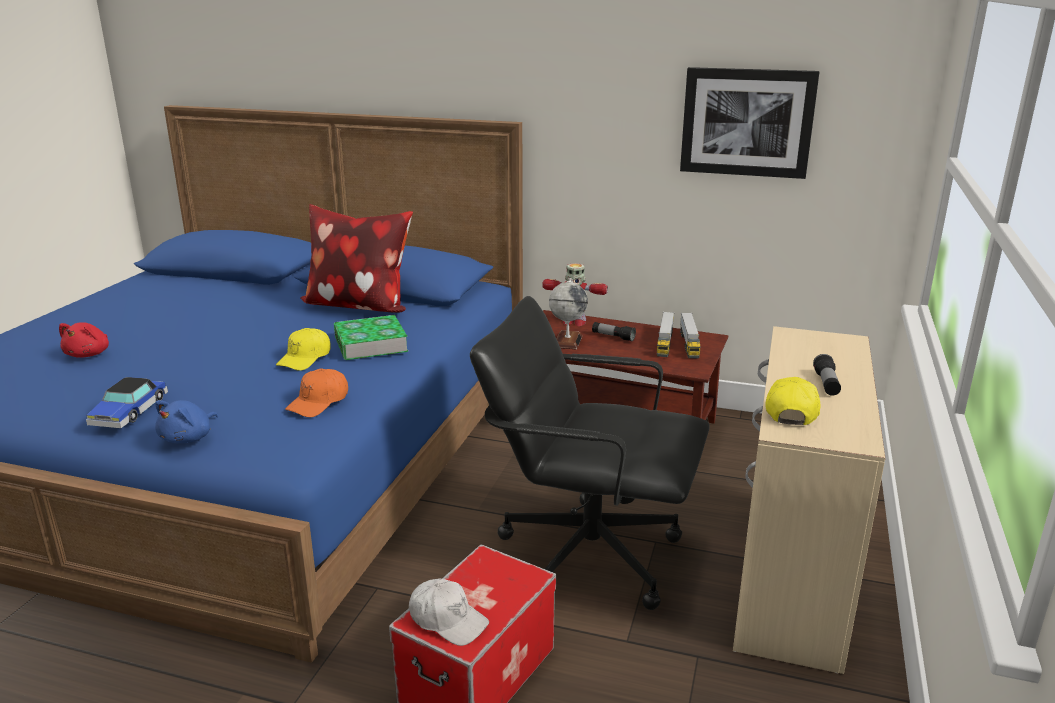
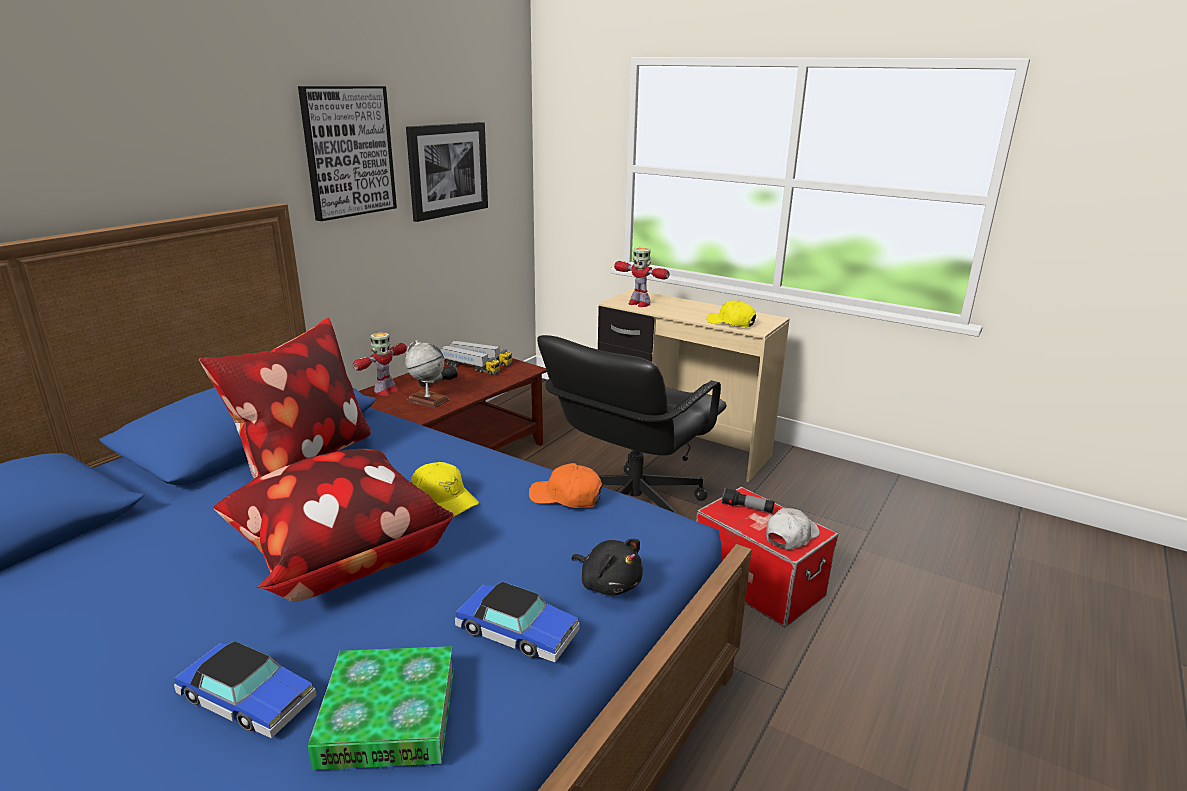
camera: 75 degrees left, 0 degrees up
red plush toy [59,322,109,358] -> toy car [174,641,317,738]
blue plush toy [155,400,218,443] -> black plush toy [571,539,643,595]
orange cap [285,369,348,417] -> orange cap turned 150 degrees clockwise [529,463,603,508]
book [334,315,408,360] -> book moved to [308,646,454,770]
flashlight [813,354,841,396] -> flashlight moved to [722,488,774,513]
none -> pillow [213,449,454,602]
none -> picture [298,86,397,221]
none -> toy robot [614,248,670,307]

